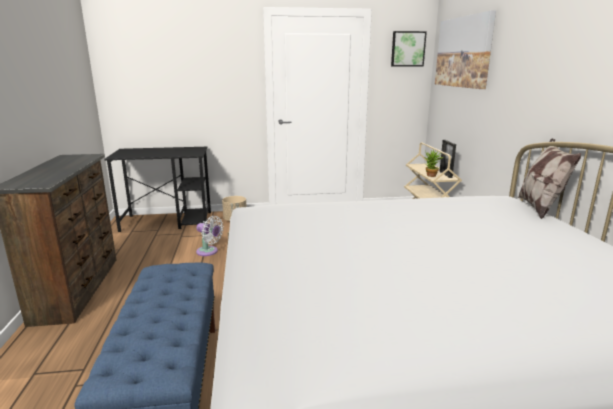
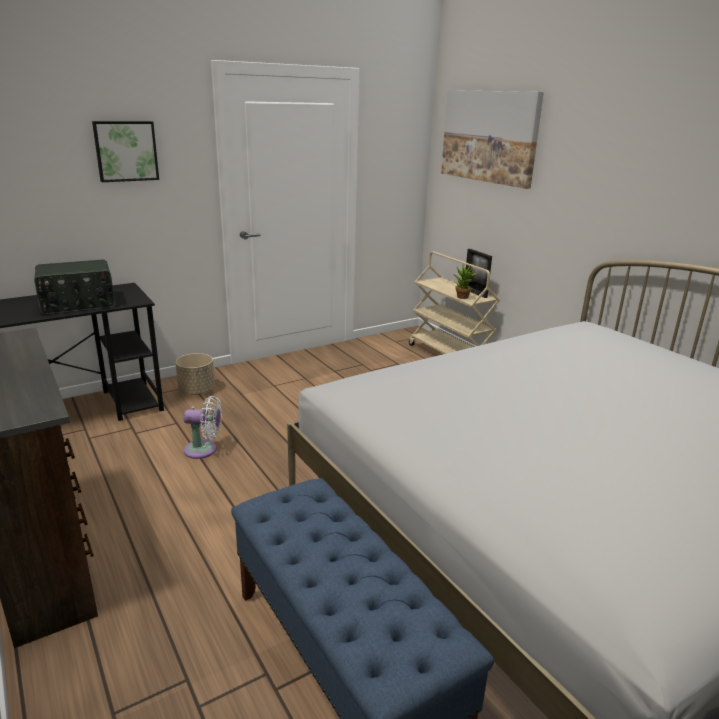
camera: 25 degrees left, 5 degrees up
picture [391,31,427,67] -> picture moved to [92,121,159,182]
pillow [518,138,581,219] -> none
none -> radio [34,260,115,314]

